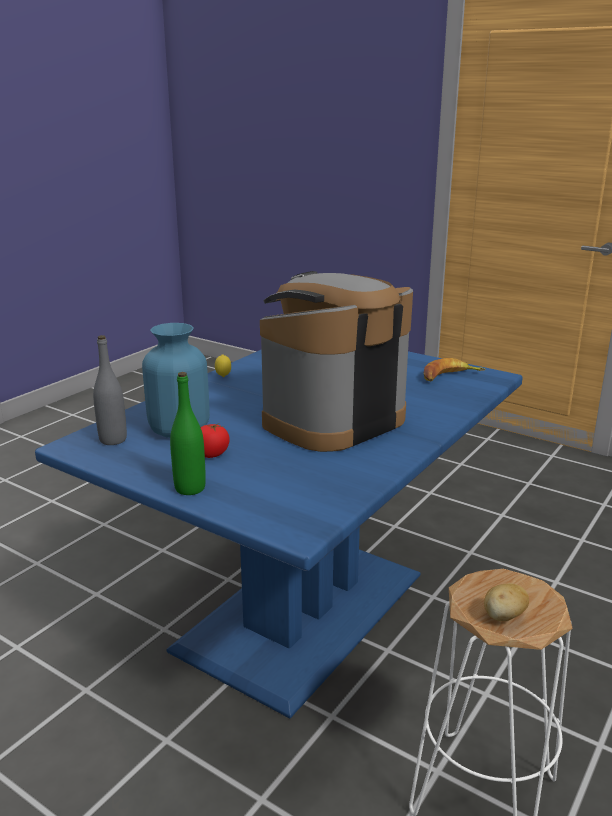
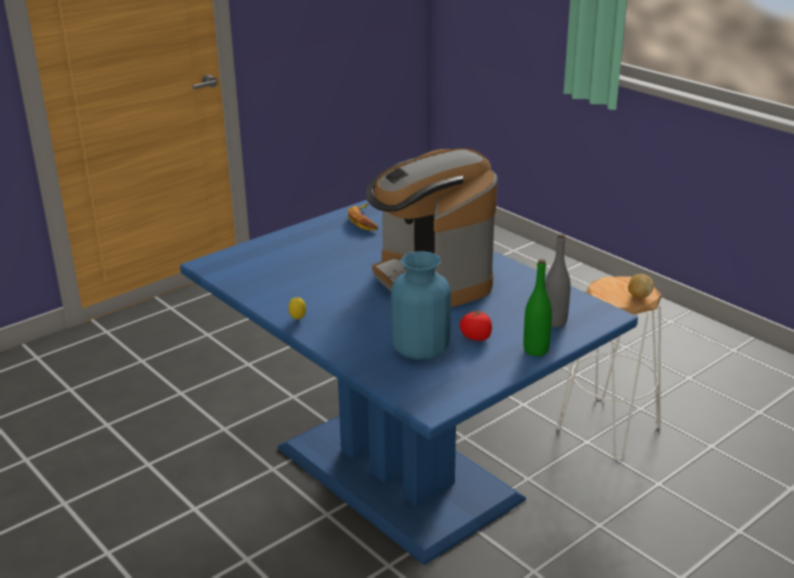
camera: 75 degrees left, 5 degrees up
grey bottle [93,335,127,445] -> grey bottle moved to [545,234,571,327]

